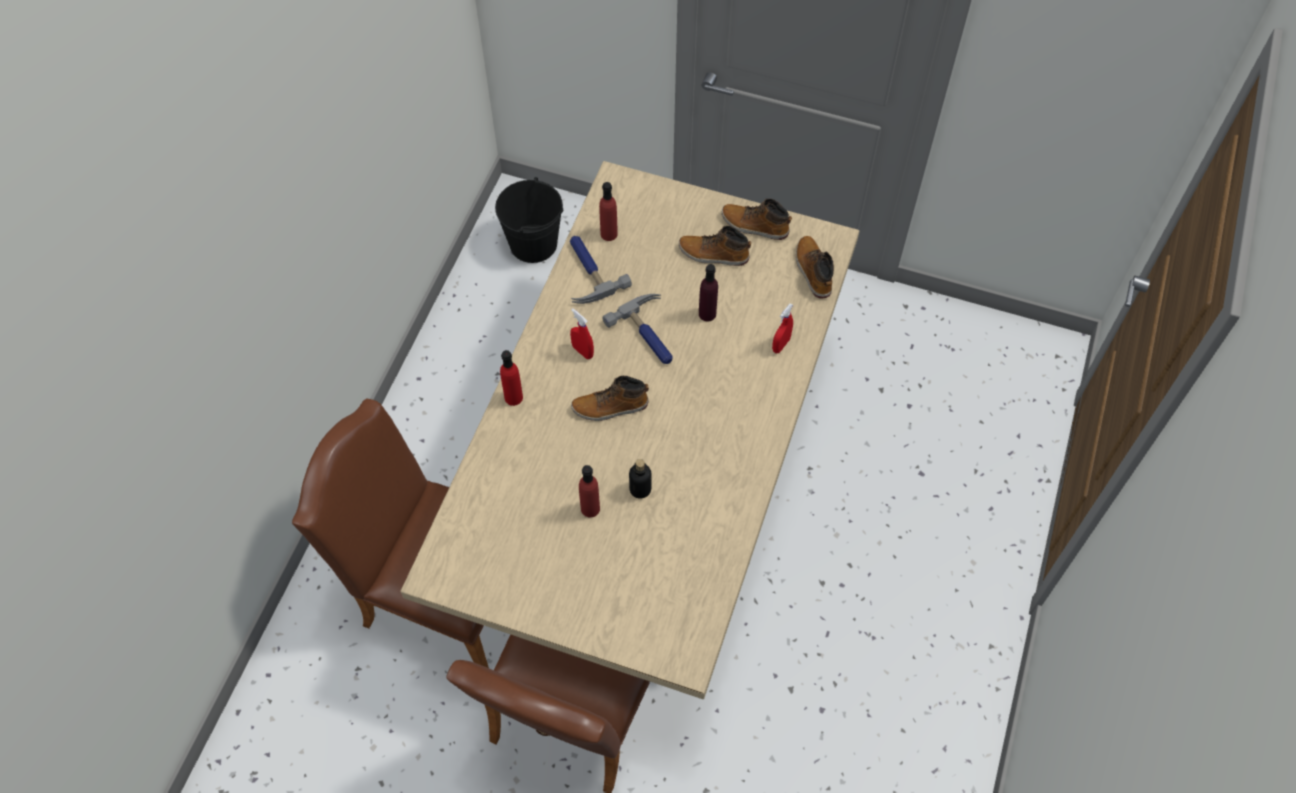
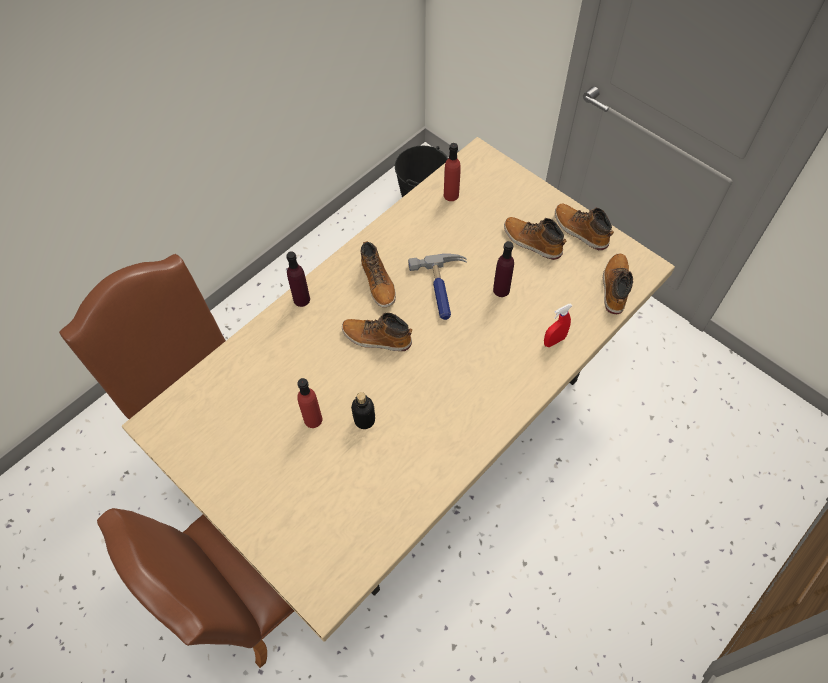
camera: 25 degrees right, 0 degrees up
red bottle [500,350,523,406] -> purple bottle [286,251,310,307]
hammer [570,236,632,304] -> none
red spray bottle [570,308,594,359] -> boot [361,241,396,307]

